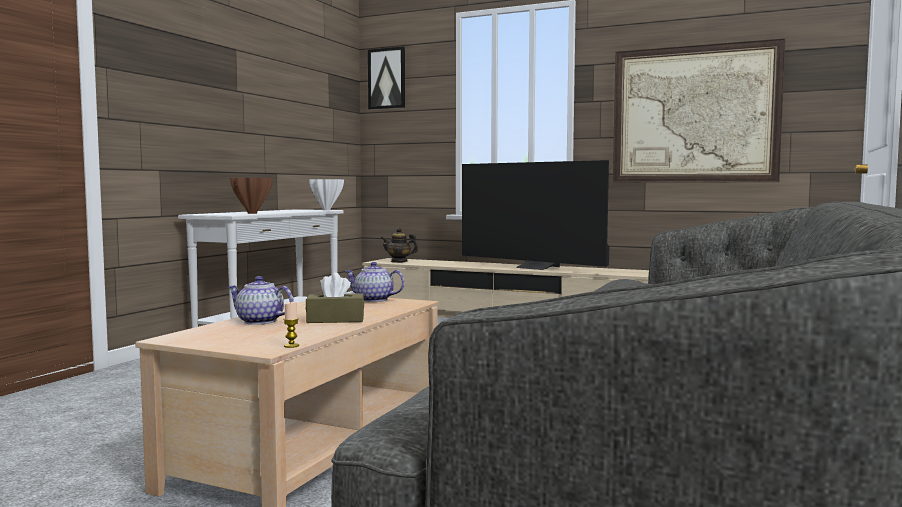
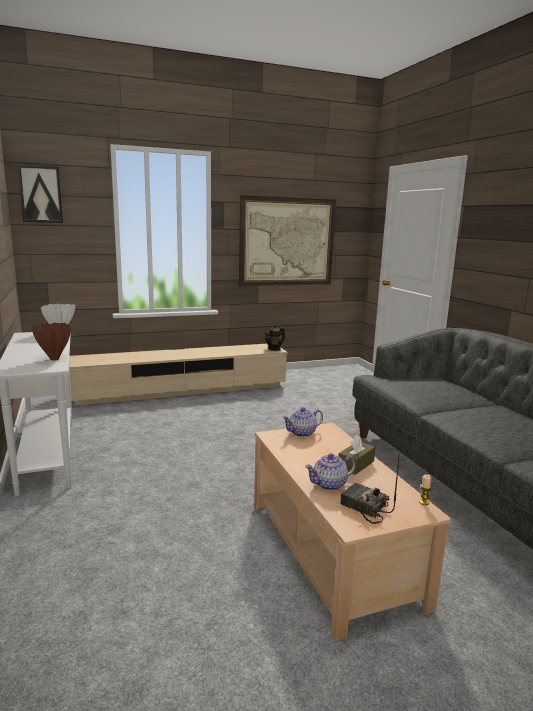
camera: 45 degrees left, 10 degrees up
teapot [381,227,418,263] -> teapot moved to [264,324,285,351]
television [462,160,609,270] -> none
none -> radio [340,456,399,524]

